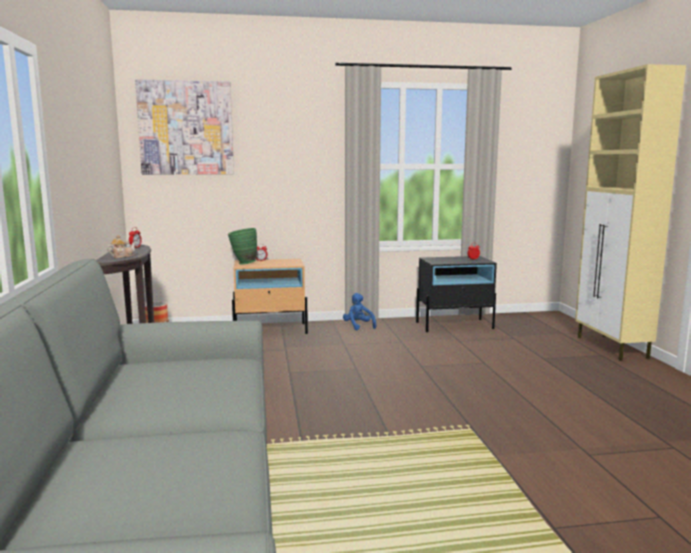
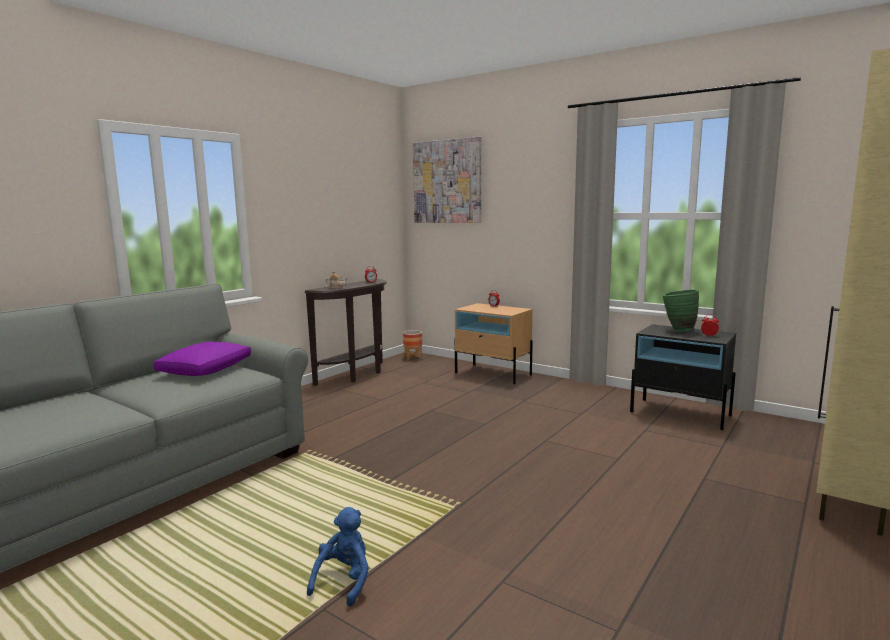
camera: 45 degrees right, 0 degrees up
green vase [228,228,257,264] -> green vase moved to [663,290,699,332]
blue plush toy [343,293,376,330] -> blue plush toy moved to [307,507,369,607]
none -> purple pillow [153,342,251,376]

